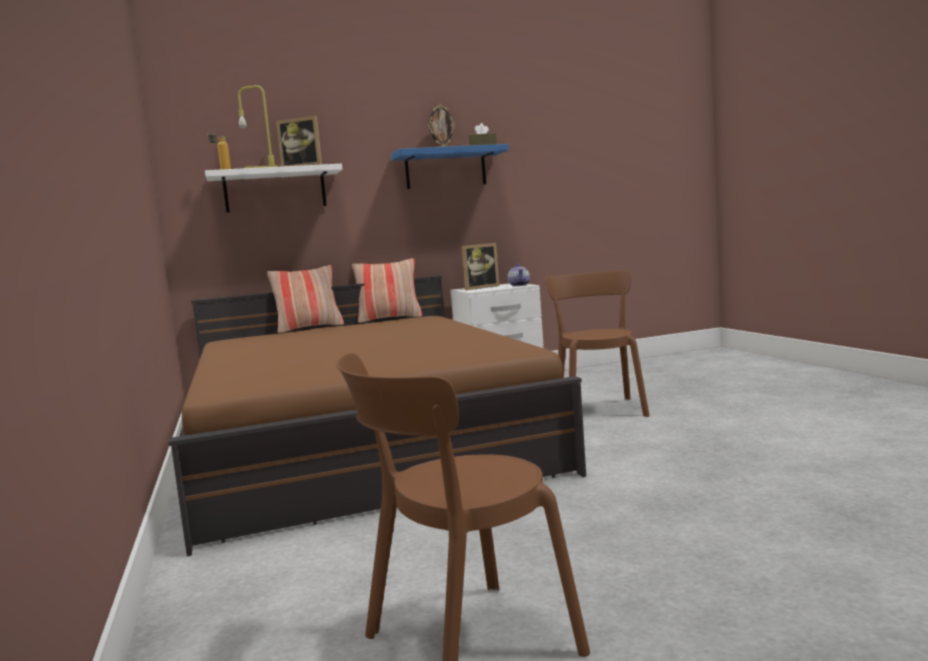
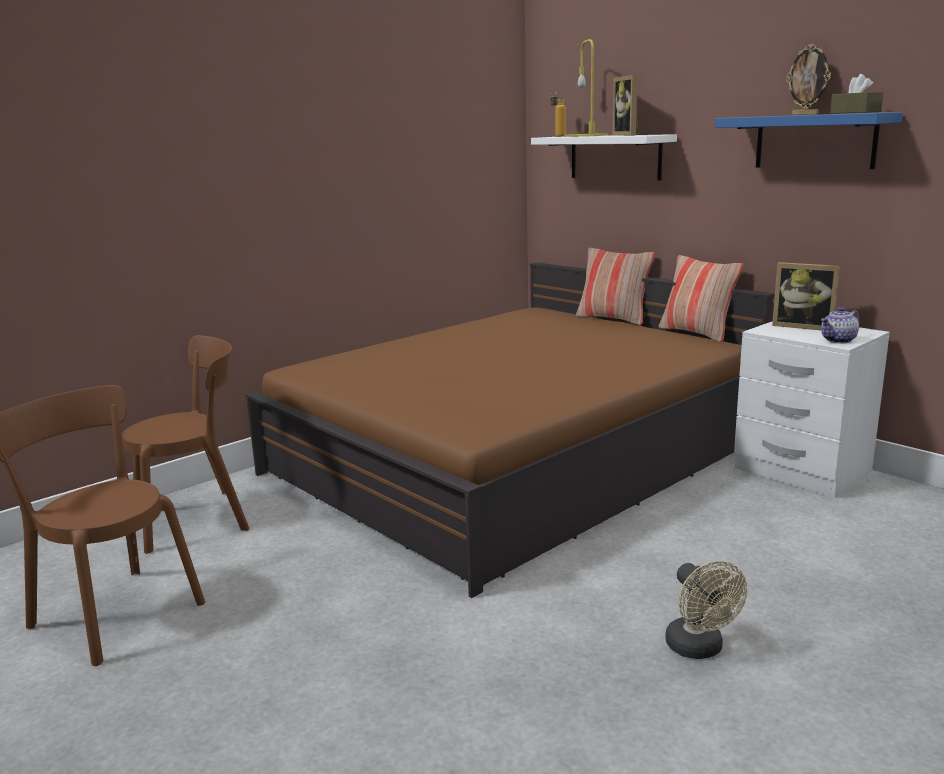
camera: 65 degrees right, 10 degrees up
brown chair [545,270,650,417] -> brown chair moved to [122,335,249,554]
none -> beige fan [665,561,747,659]

